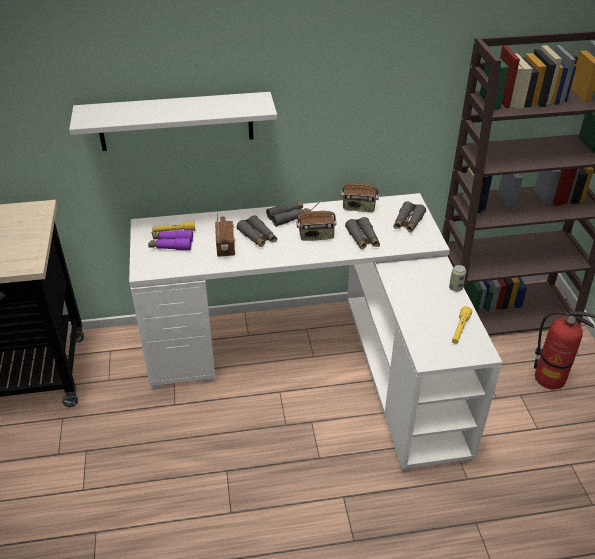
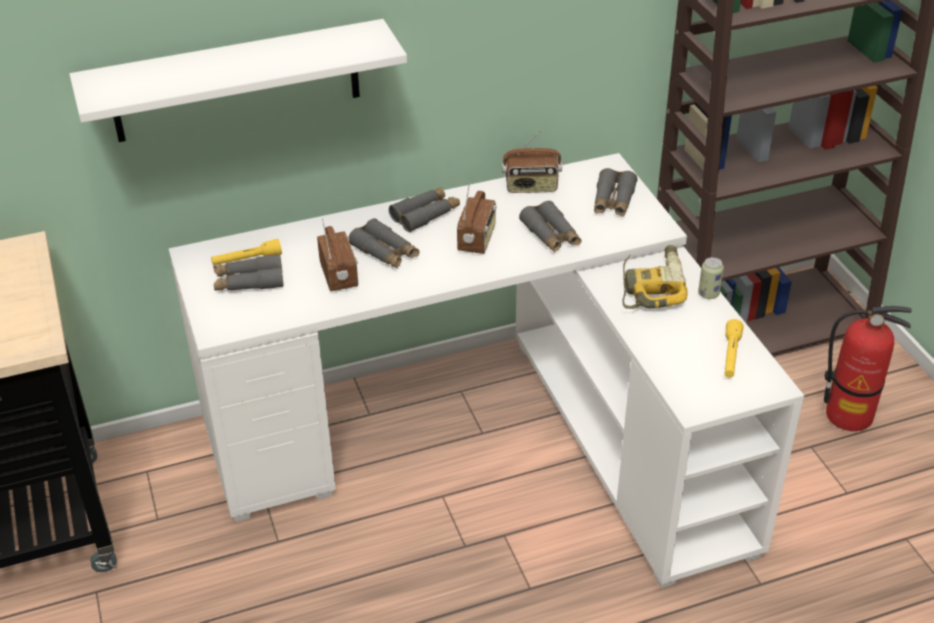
camera: 10 degrees left, 0 degrees up
purple binoculars [148,230,193,250] -> grey binoculars [213,255,284,291]
radio [297,199,337,241] -> radio turned 60 degrees counterclockwise [457,180,496,254]
none -> power drill [623,245,687,309]

